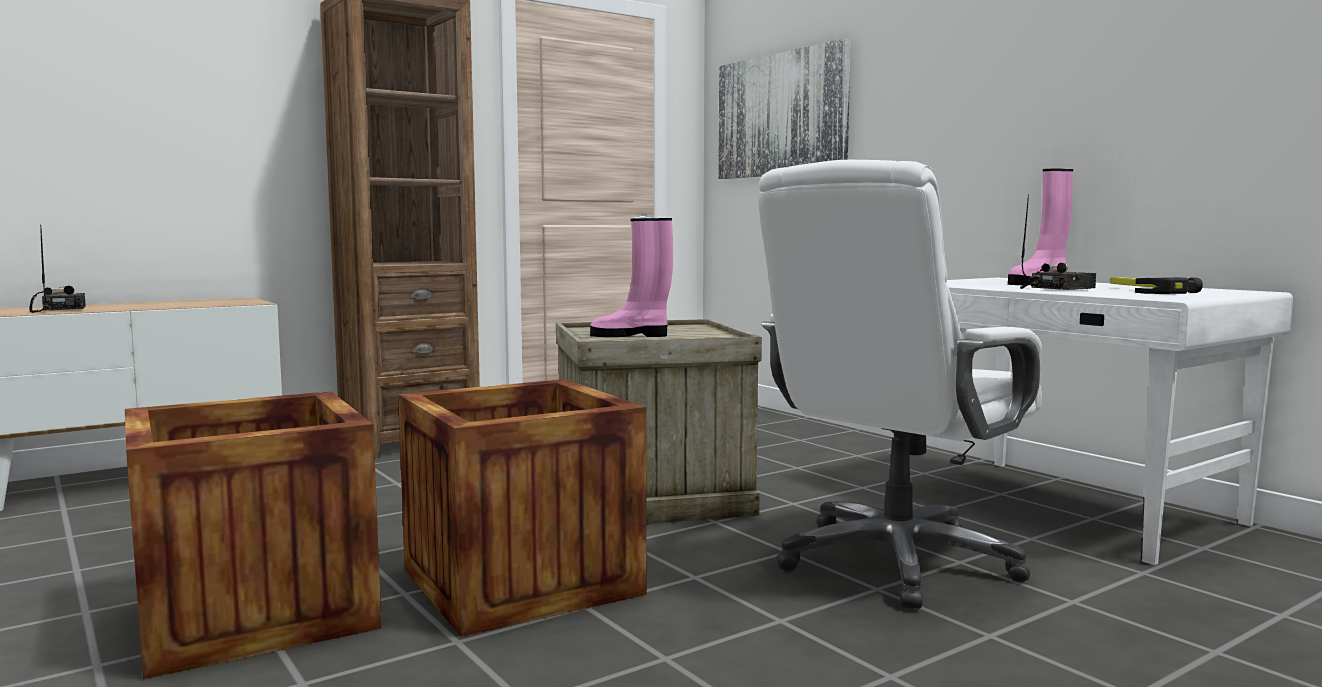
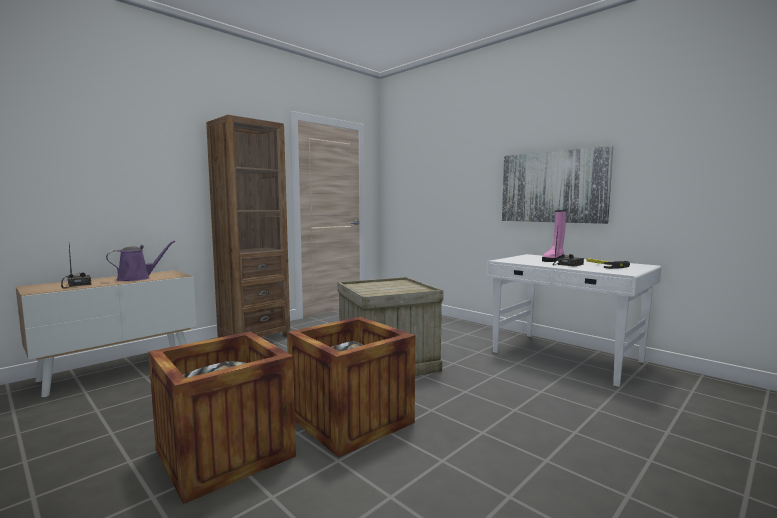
camera: 10 degrees left, 0 degrees up
pink boot [590,218,673,337] -> none
picture [718,38,851,179] -> picture moved to [502,146,613,224]
white office chair [758,160,1042,609] -> none
none -> purple watering can [106,240,175,281]

